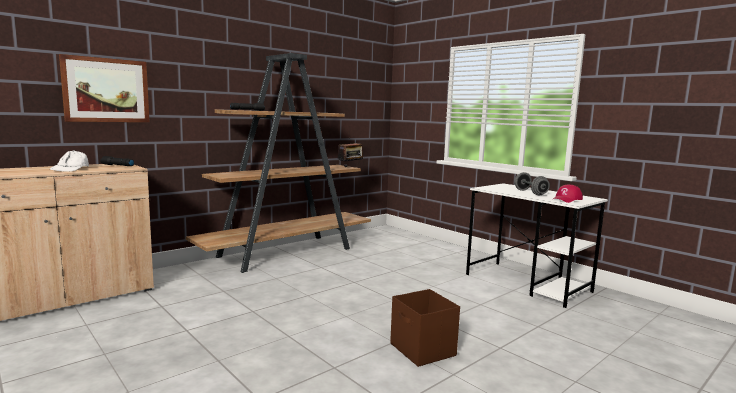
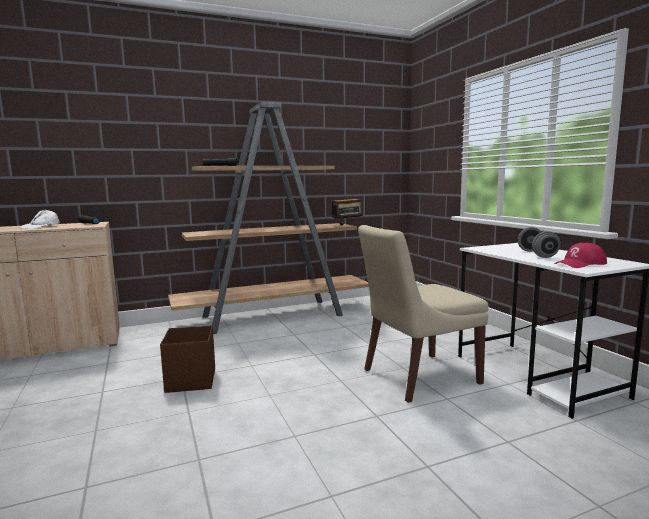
camera: 20 degrees right, 0 degrees up
picture [59,54,150,122] -> none
brown storage box [390,289,460,367] -> brown storage box moved to [160,325,215,393]
none -> beige chair [358,225,489,403]

